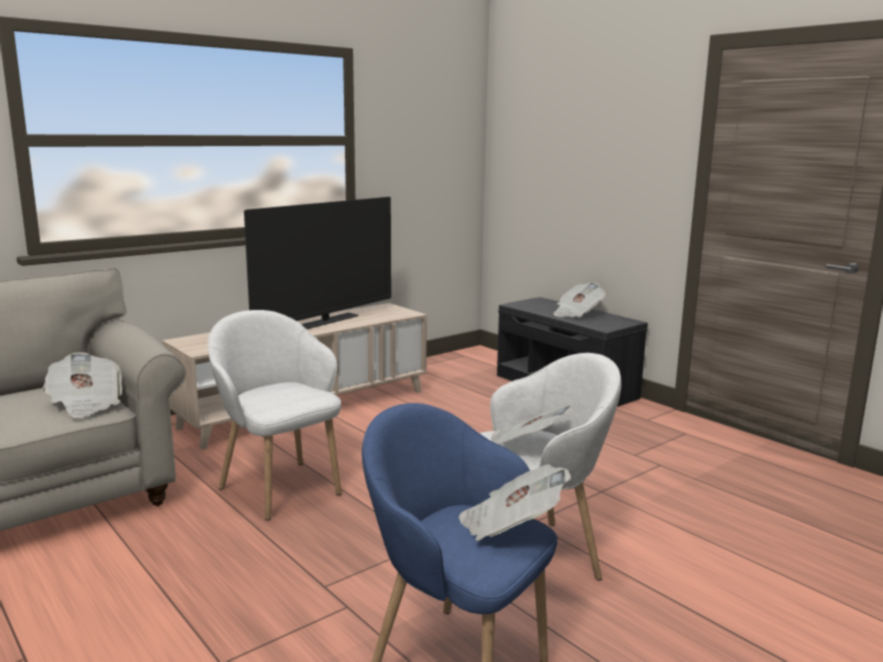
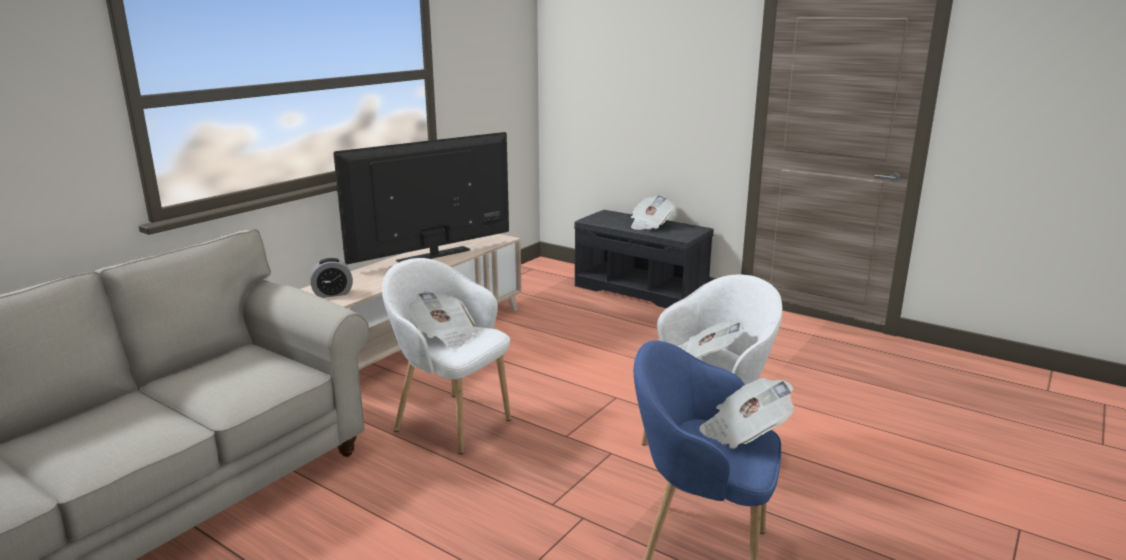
camera: 15 degrees left, 5 degrees up
newspaper [43,352,122,418] -> newspaper moved to [409,291,478,349]
television [244,197,391,329] -> television turned 150 degrees counterclockwise [333,132,509,264]
none -> alarm clock [310,258,353,298]

